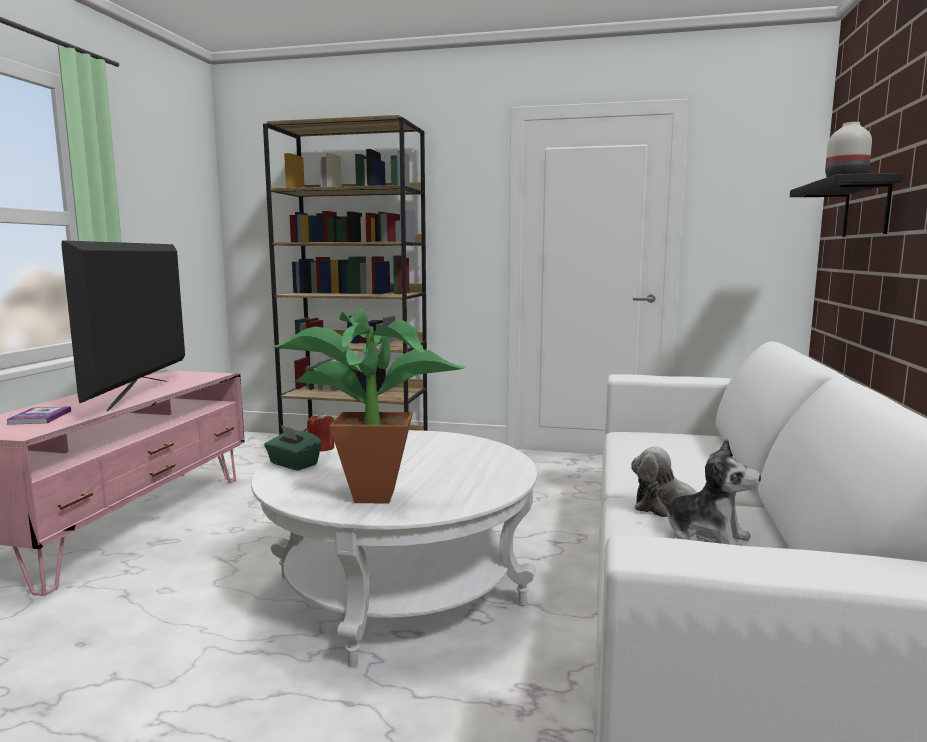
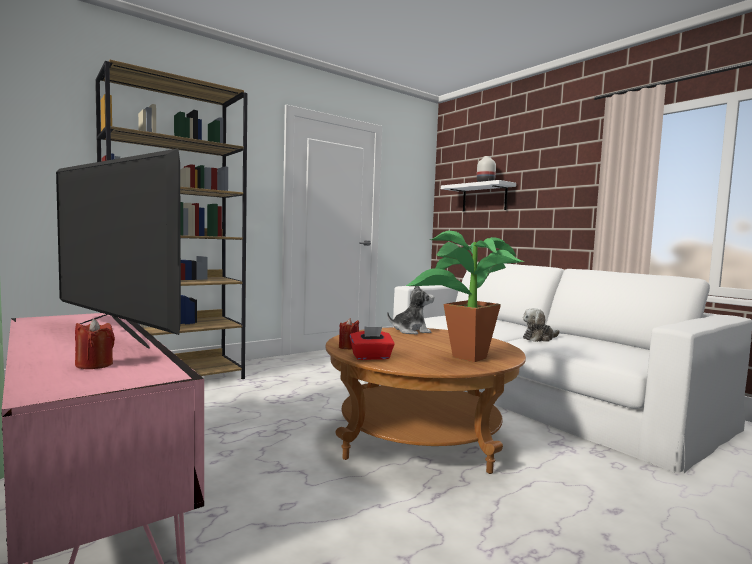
camera: 50 degrees left, 5 degrees down
book [6,406,71,425] -> red candle [75,319,115,369]
white coffee table [251,430,537,667] -> brown coffee table [325,327,526,474]
green tissue box [264,425,321,471] -> red tissue box [350,326,395,360]
plush toy [656,439,761,546] -> plush toy moved to [387,286,434,335]
black shelf [790,173,903,237] -> white shelf [441,180,516,212]

